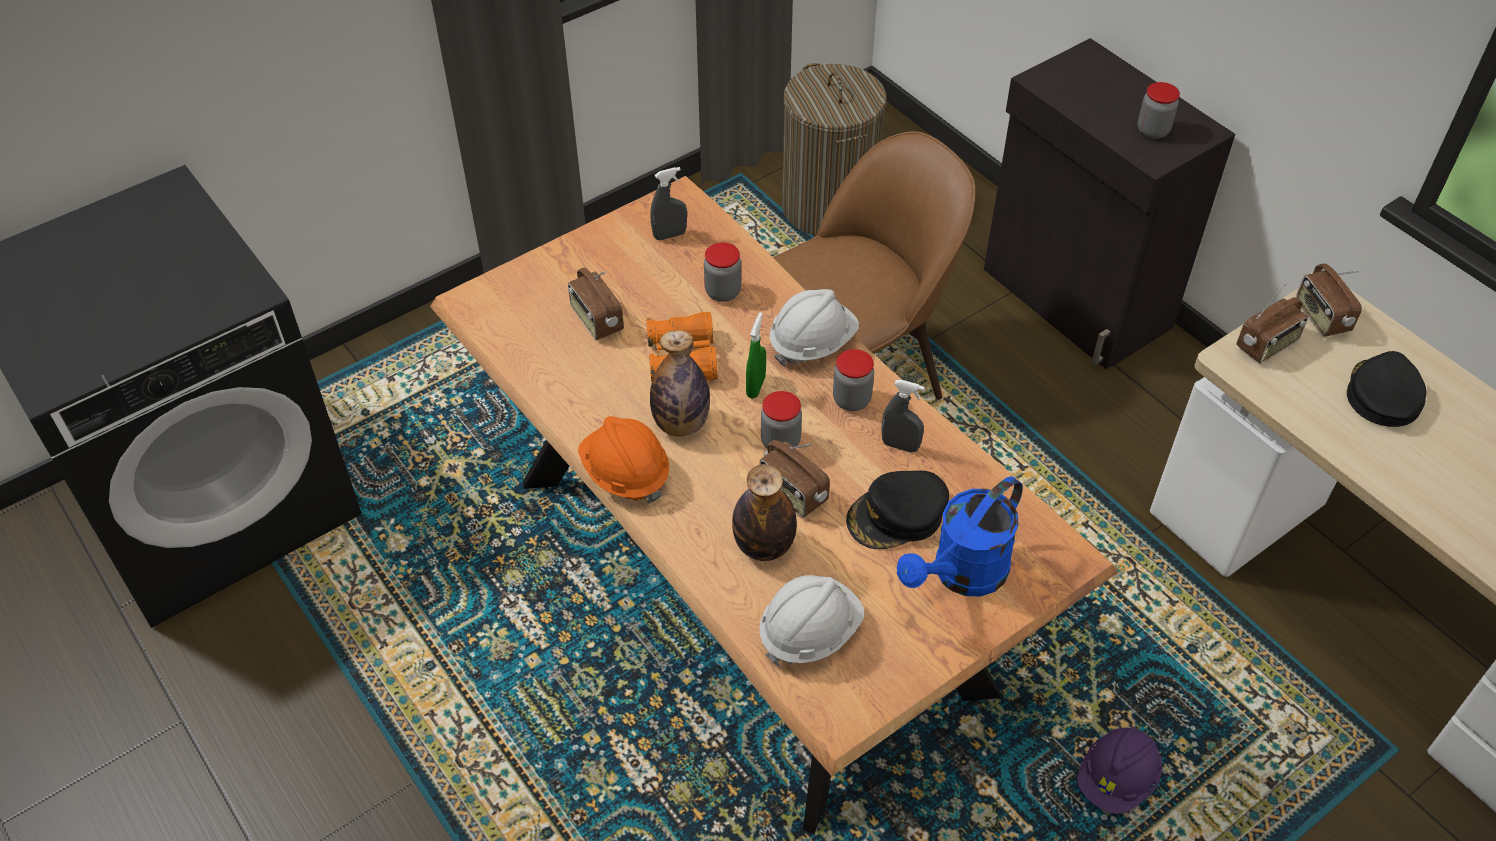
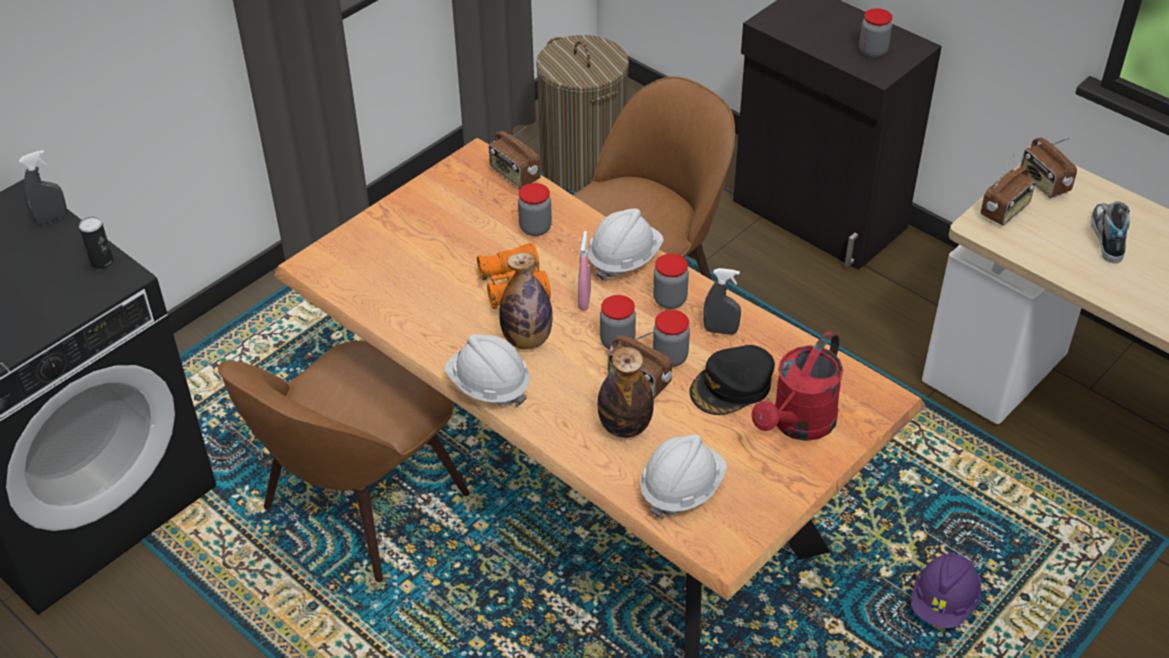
camera: 10 degrees left, 5 degrees down
radio [568,268,624,340] -> radio moved to [489,127,541,189]
orange hard hat [578,416,669,504] -> white hard hat [445,334,530,407]
grey spray bottle [650,167,687,240] -> grey spray bottle moved to [19,150,67,224]
green spray bottle [746,312,766,399] -> pink spray bottle [578,231,591,311]
blue watering can [897,476,1023,596] -> red watering can [751,331,843,441]
black cap [1347,351,1426,427] -> shoe [1091,201,1130,263]
none -> can [79,217,114,269]
none -> brown chair [218,341,470,582]
none -> jar [653,310,690,367]

